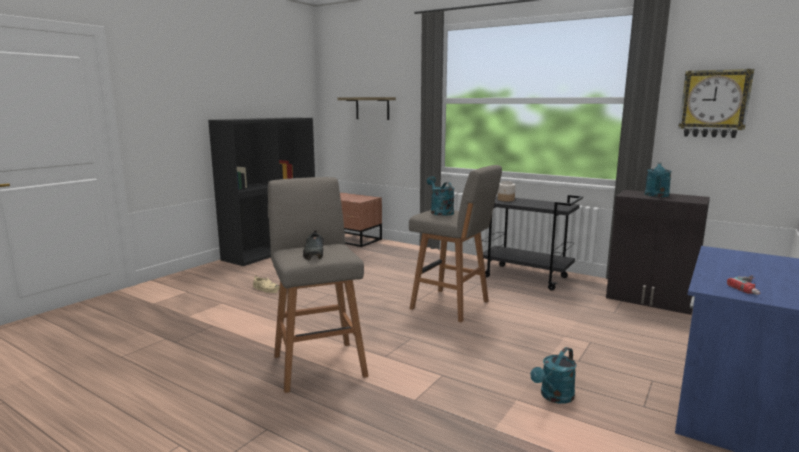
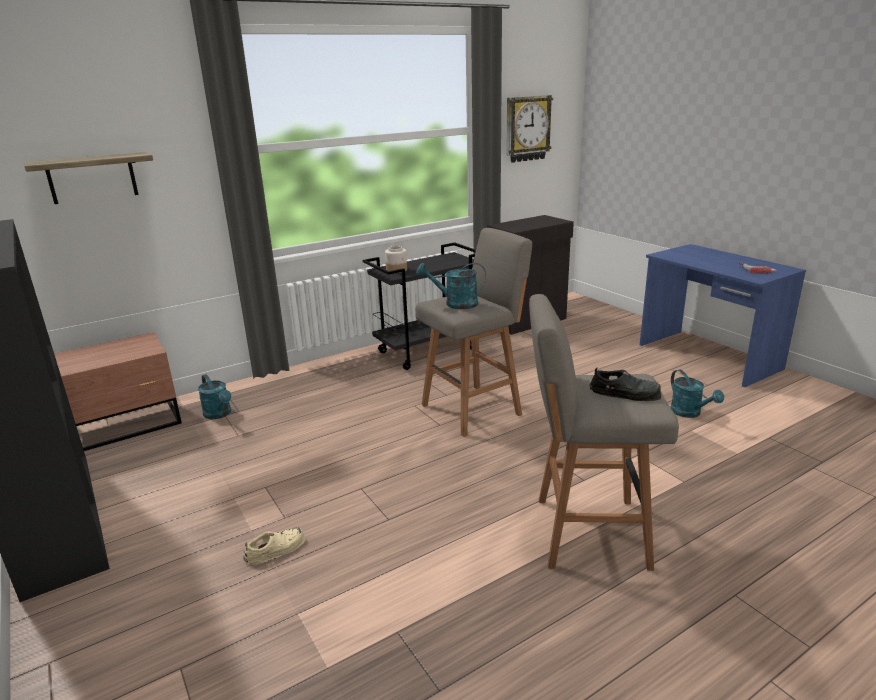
camera: 65 degrees left, 10 degrees up
turquoise watering can [645,162,672,197] -> turquoise watering can moved to [198,374,231,419]

